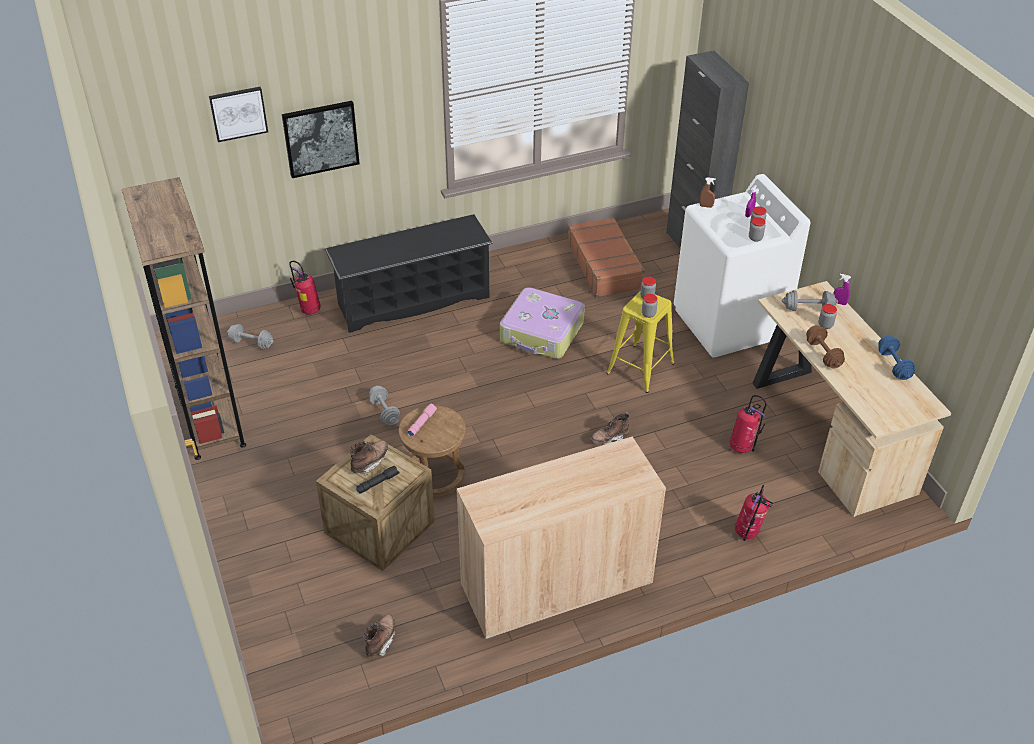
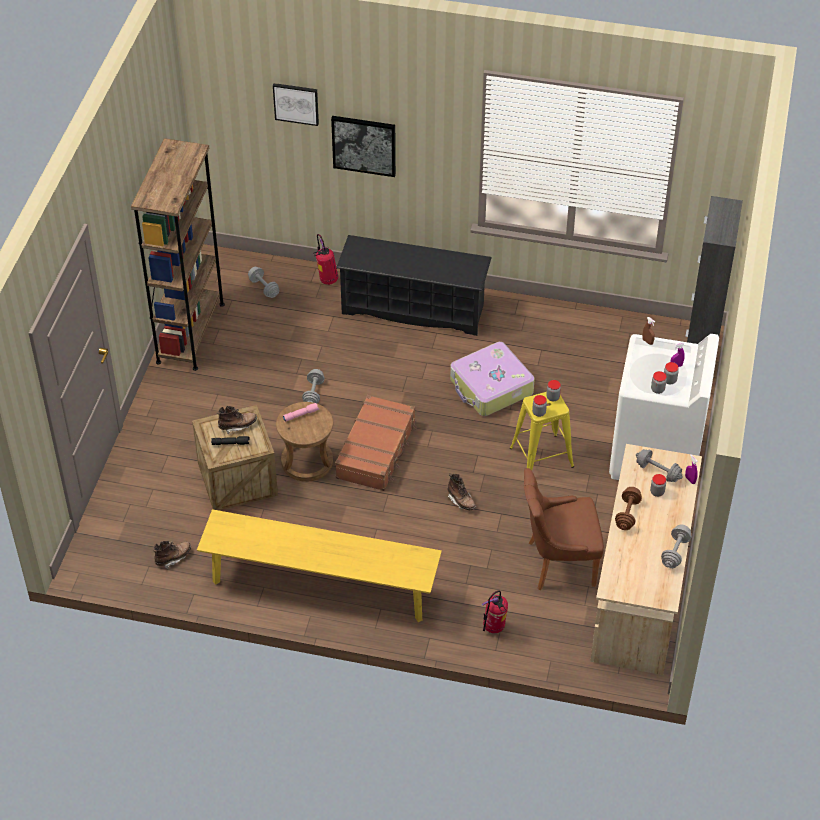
camera: 35 degrees right, 5 degrees up
beige cabinet [457,437,666,640] -> yellow bench [197,509,442,622]
brown suitcase [568,217,645,297] -> brown suitcase moved to [335,395,417,491]
brown boot [591,411,629,445] -> brown boot turned 135 degrees counterclockwise [447,473,476,510]
fire extinguisher [730,395,767,453] -> brown chair [524,468,604,590]
blue dumbbell [878,336,915,380] -> grey dumbbell [661,524,692,568]

